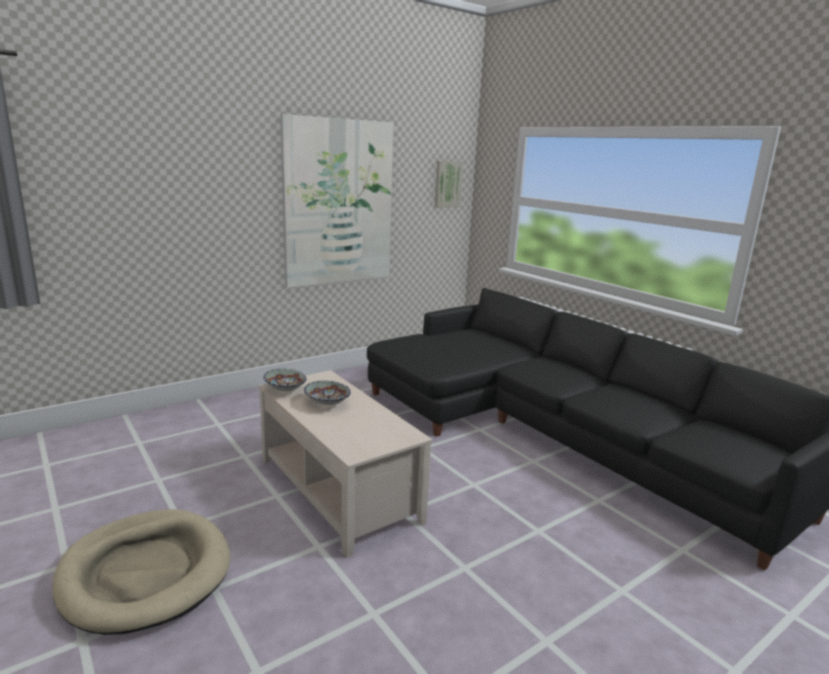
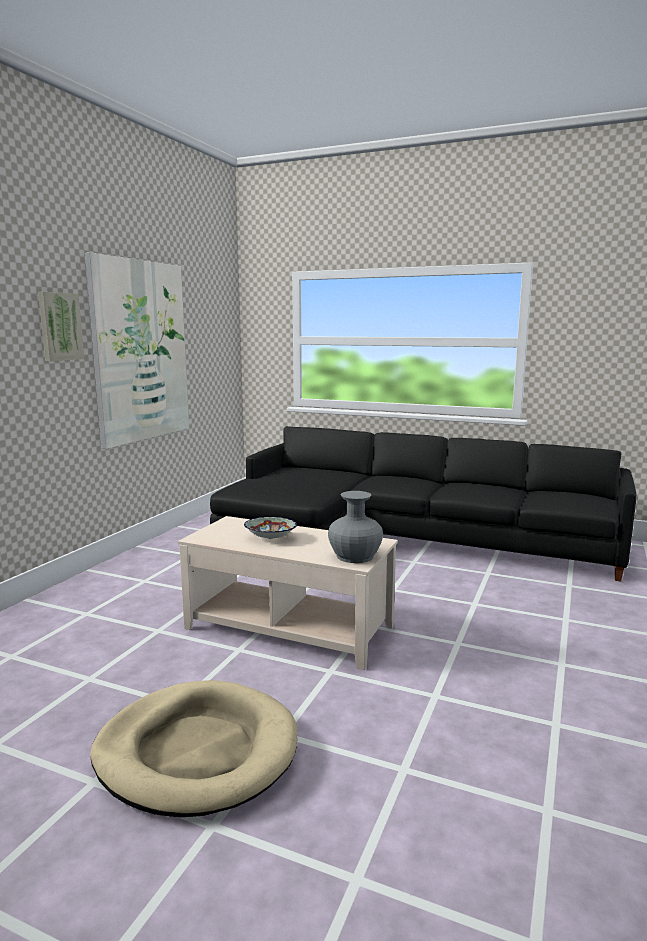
camera: 30 degrees left, 5 degrees down
bowl [264,369,306,391] -> none
picture [435,161,463,208] -> picture moved to [38,292,84,361]
none -> grey vase [328,491,383,563]

